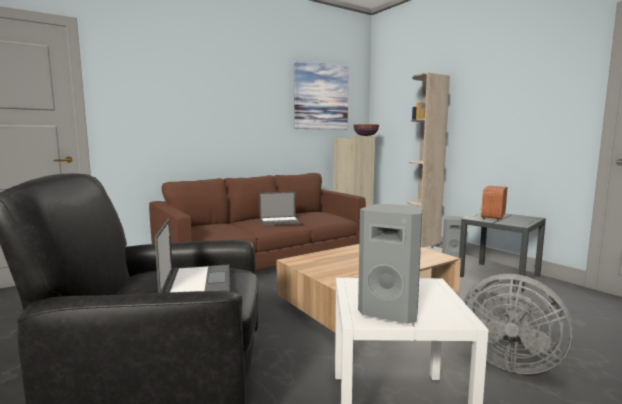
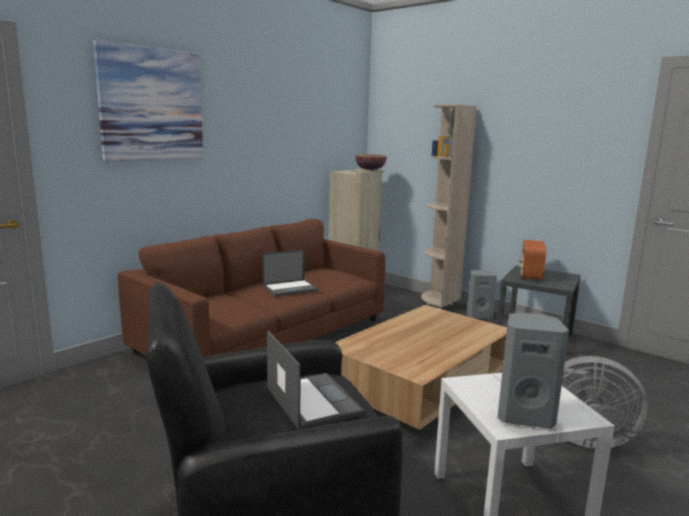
camera: 15 degrees left, 5 degrees up
picture [294,59,349,130] -> picture moved to [93,40,203,162]

